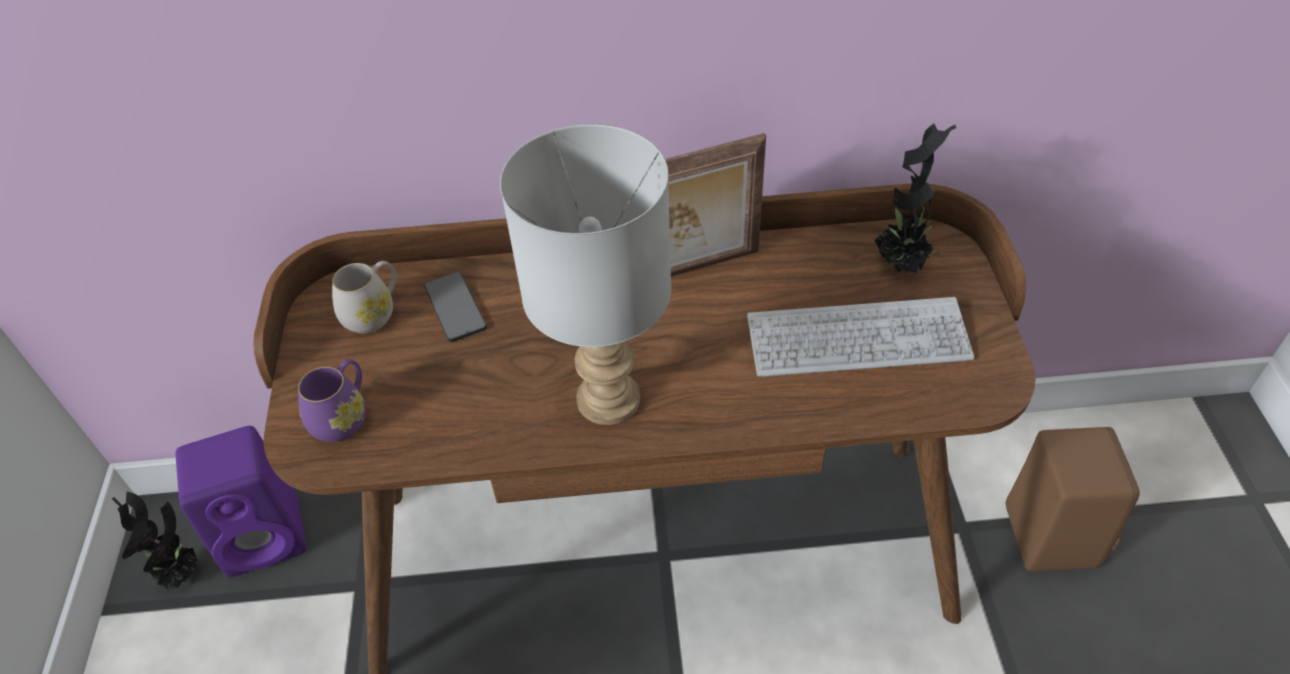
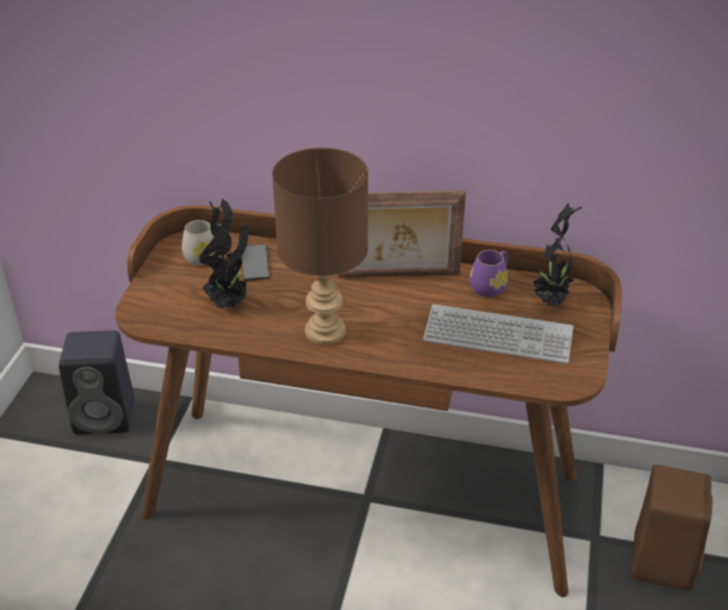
camera: 15 degrees right, 10 degrees down
potted plant [112,491,198,589] -> potted plant moved to [199,198,248,308]
purple speaker [176,426,307,577] -> black speaker [59,331,134,434]
purple mug [298,359,366,442] -> purple mug moved to [470,250,508,297]
grey table lamp [500,124,672,425] -> brown table lamp [272,148,368,345]

